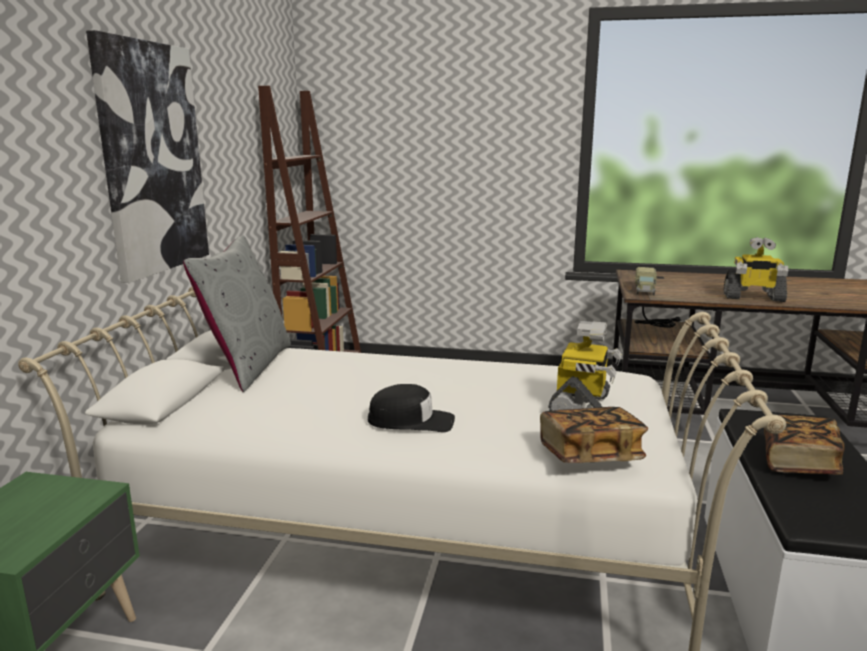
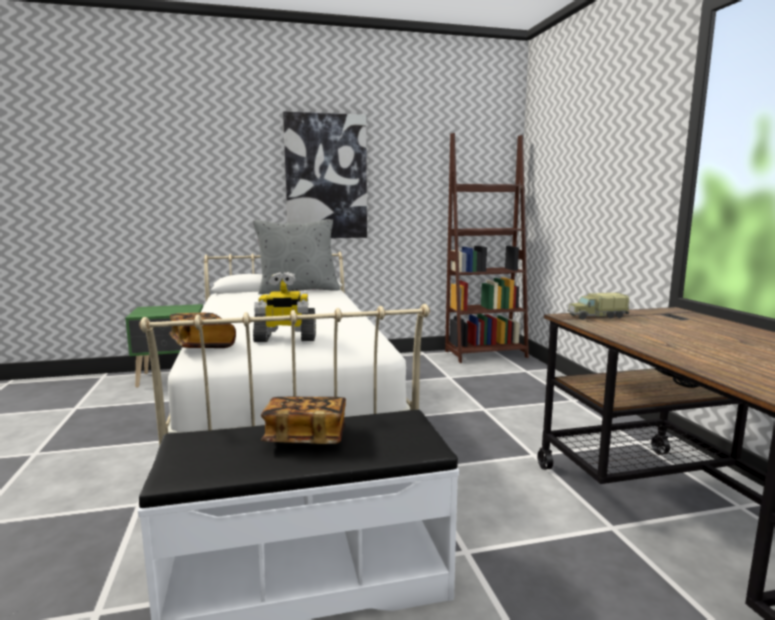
camera: 65 degrees right, 5 degrees down
black cap [368,384,455,432] -> none
toy robot [724,237,788,302] -> none

